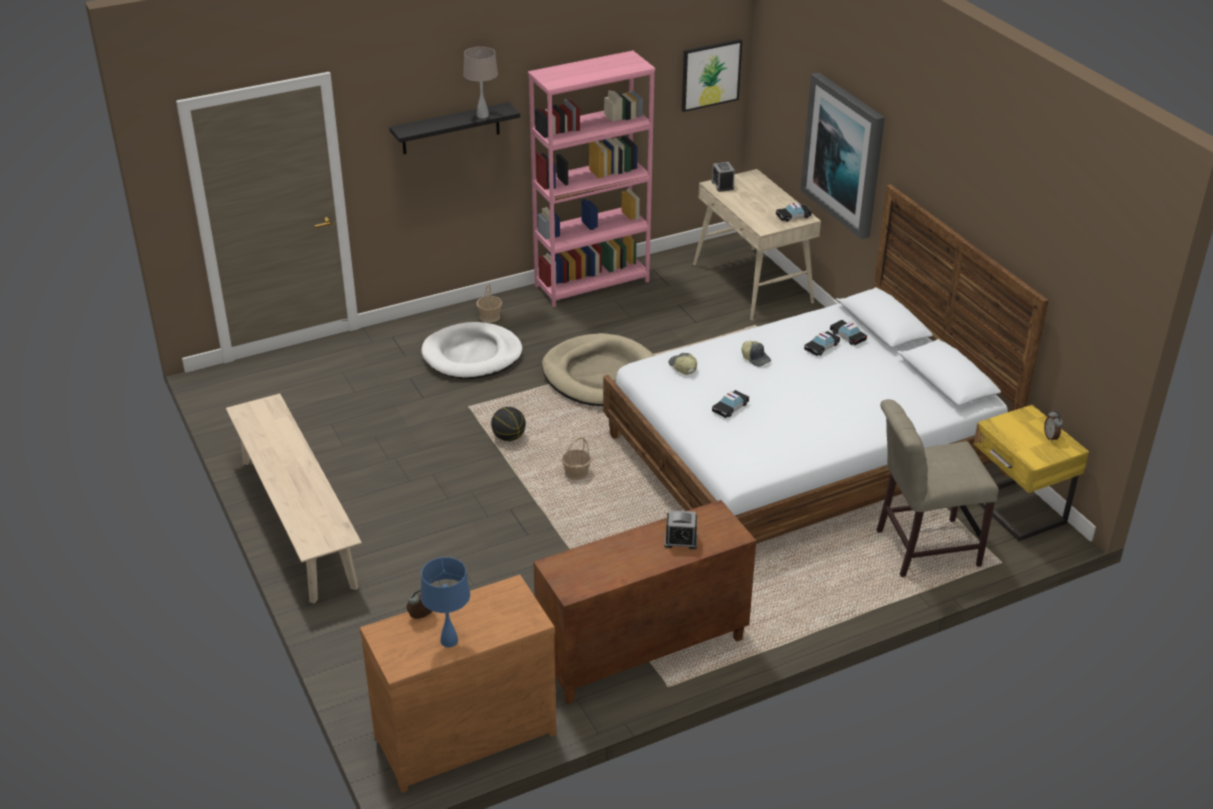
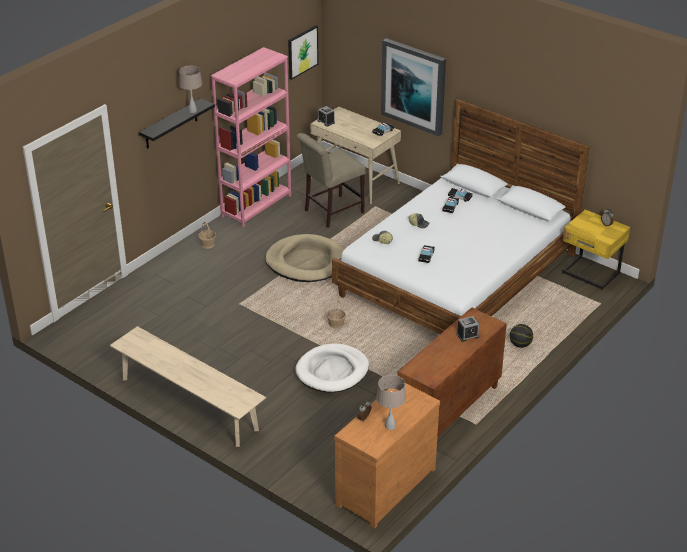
camera: 25 degrees left, 0 degrees up
white dog bed [421,322,523,379] -> white dog bed moved to [295,343,369,393]
blue table lamp [421,557,470,647] -> beige table lamp [376,375,406,430]
basketball [491,407,526,441] -> basketball moved to [510,324,533,348]
beige chair [877,399,999,577] -> beige chair moved to [296,133,366,228]

